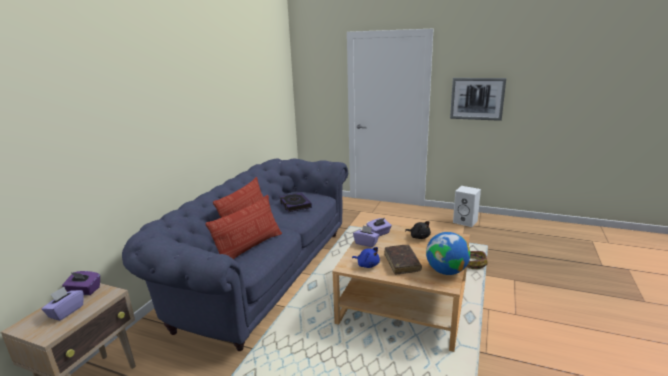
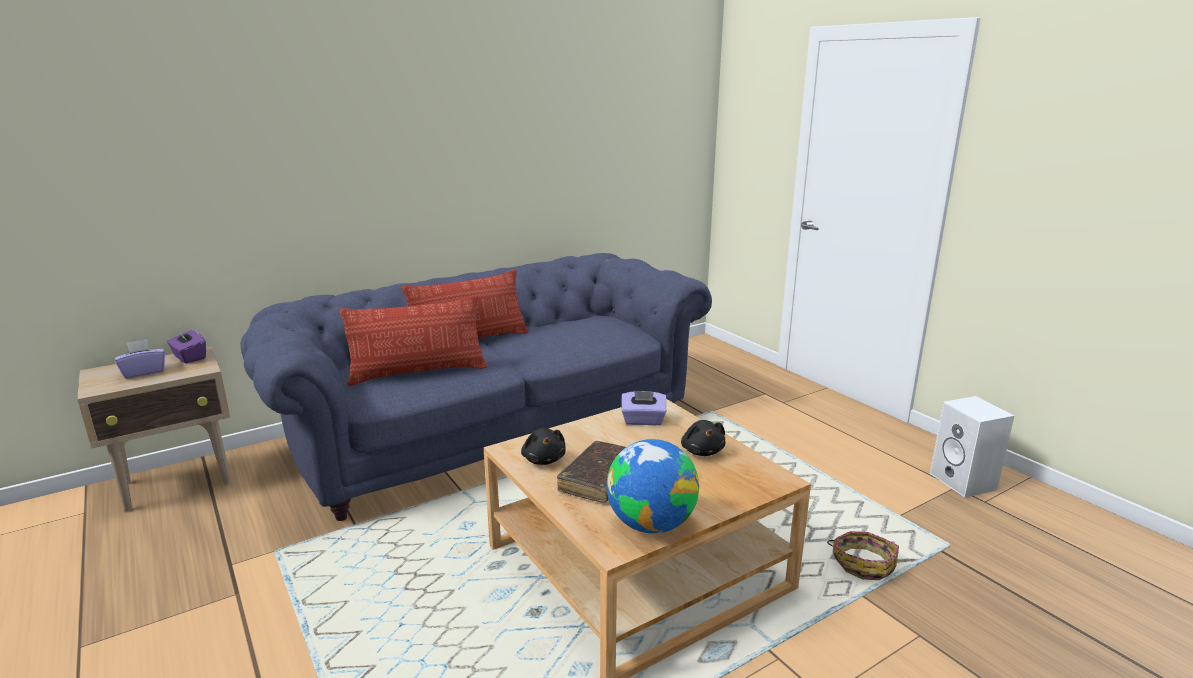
camera: 35 degrees right, 0 degrees up
book [279,192,312,212] -> none
blue plush toy [352,247,380,268] -> black plush toy [521,428,566,465]
purple tissue box [353,225,379,247] -> none
picture [450,78,506,121] -> none

